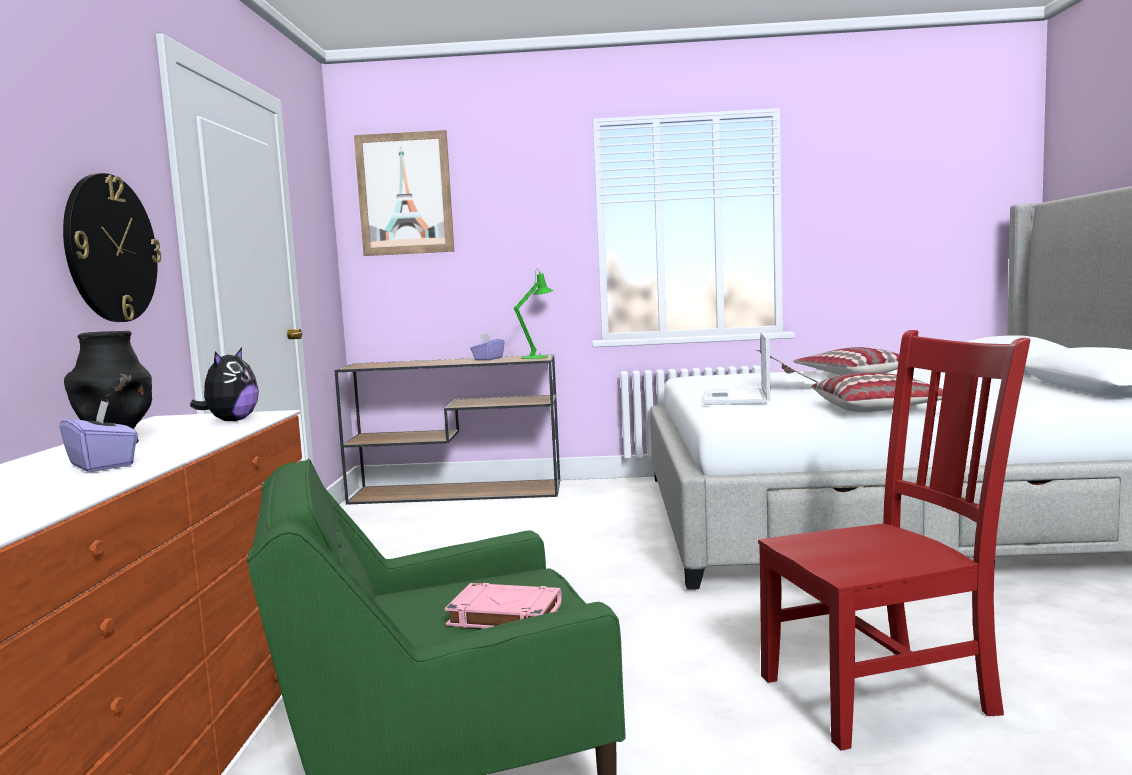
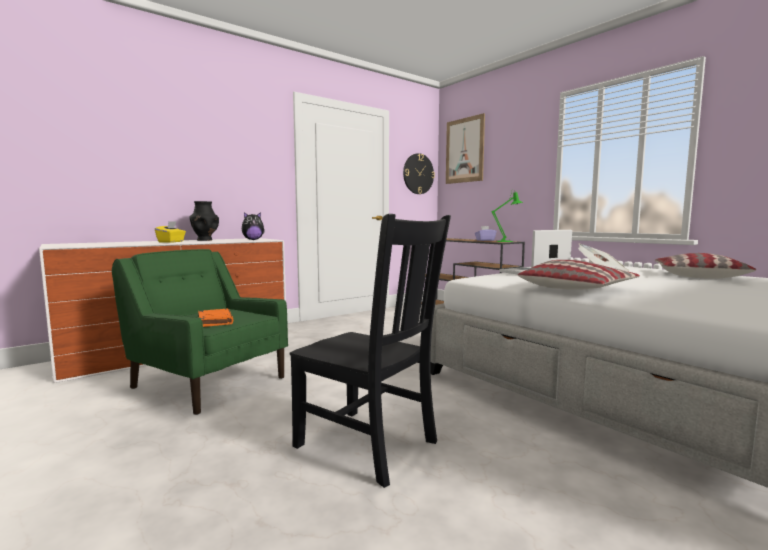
camera: 50 degrees right, 0 degrees up
purple tissue box [59,400,138,472] -> yellow tissue box [155,221,186,243]
wall clock [63,173,161,322] -> wall clock moved to [403,153,435,194]
pink book [445,583,562,628] -> orange book [198,309,233,327]
red chair [758,330,1030,751] -> black chair [290,214,451,488]

